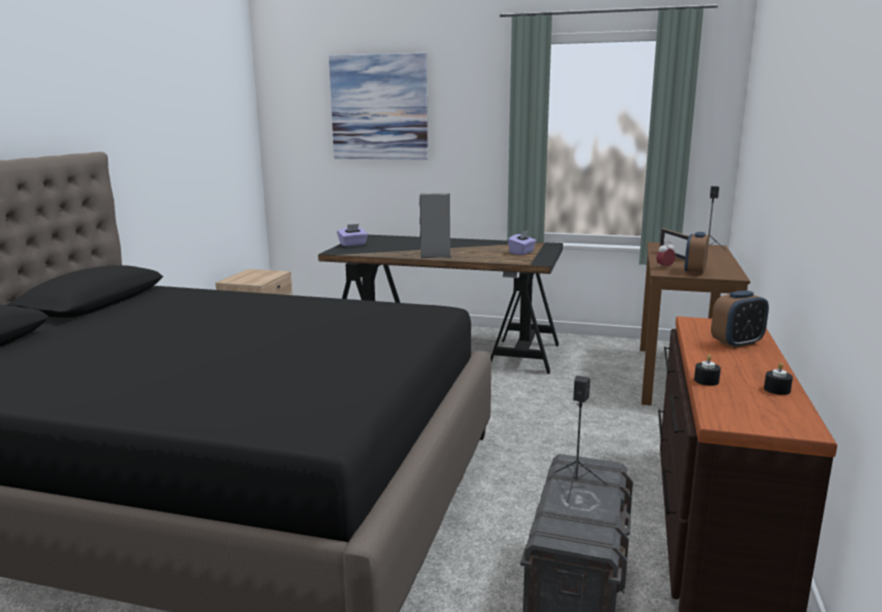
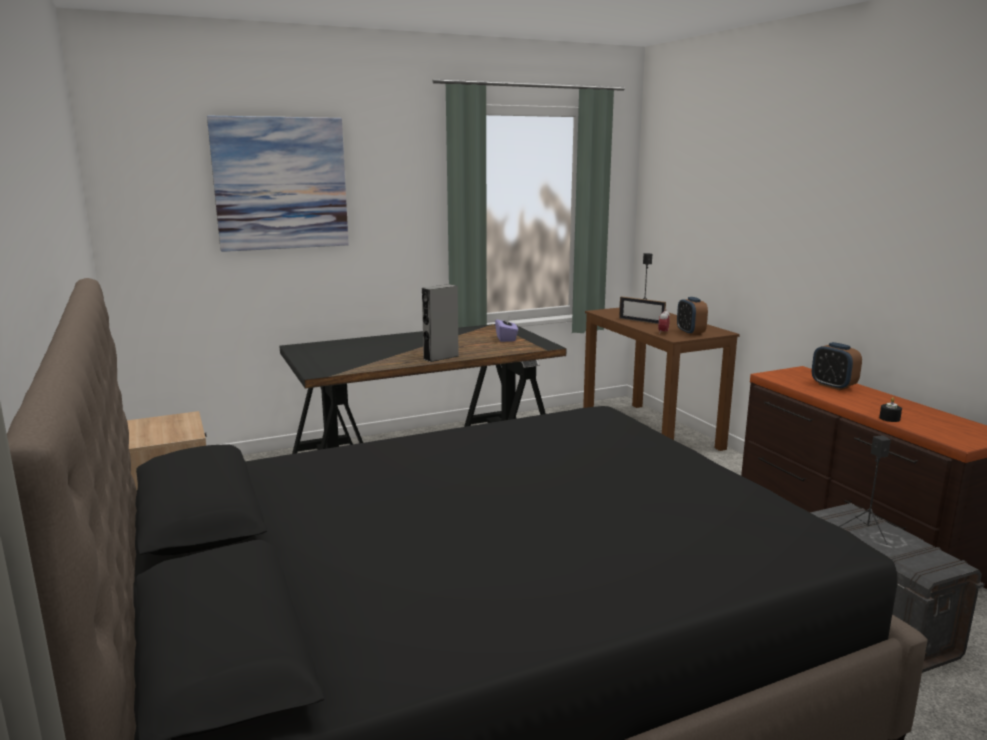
camera: 40 degrees left, 0 degrees up
purple tissue box [337,224,368,247] -> none
alarm clock [711,290,769,348] -> alarm clock turned 120 degrees clockwise [812,342,862,391]
black candle [764,363,793,395] -> none

